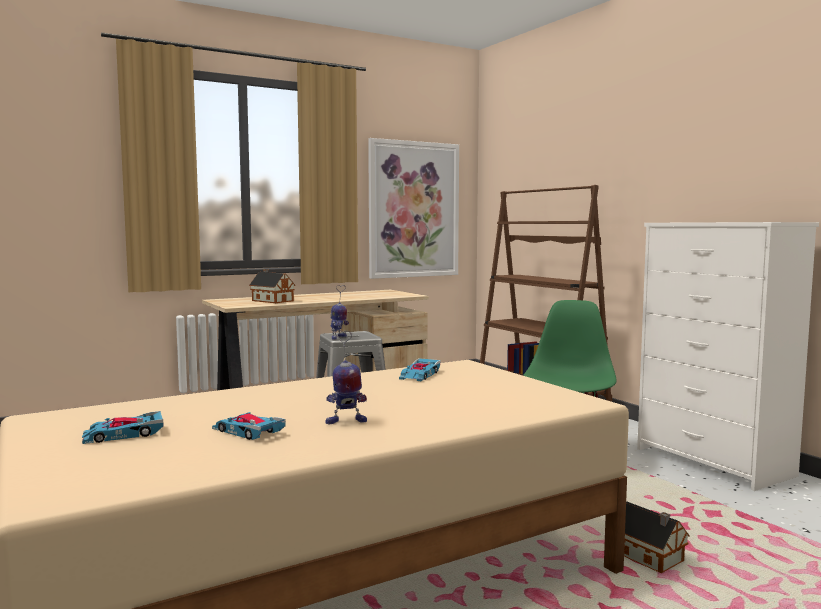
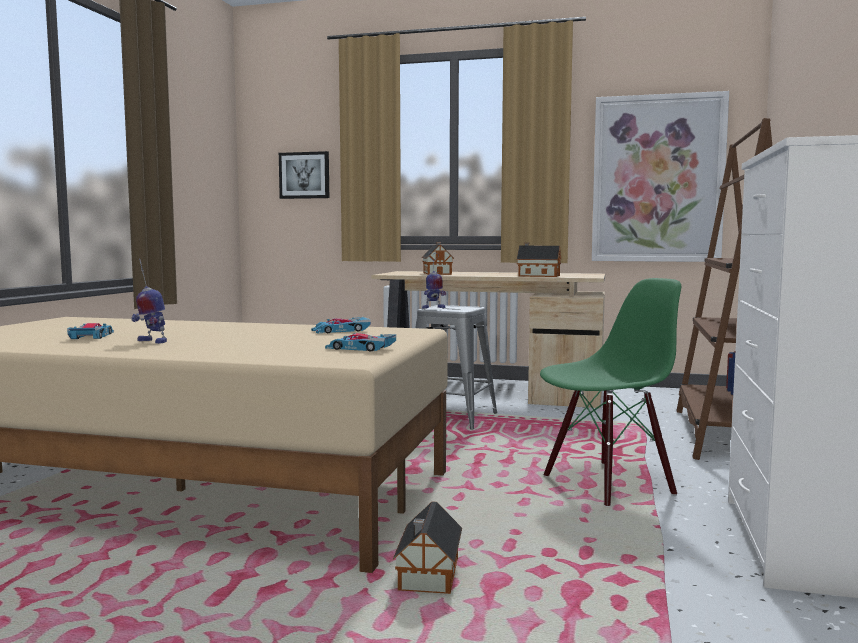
camera: 45 degrees right, 0 degrees up
toy car [82,411,164,444] -> toy car moved to [325,333,396,352]
none -> picture [279,151,329,199]
none -> toy house [516,242,561,277]

